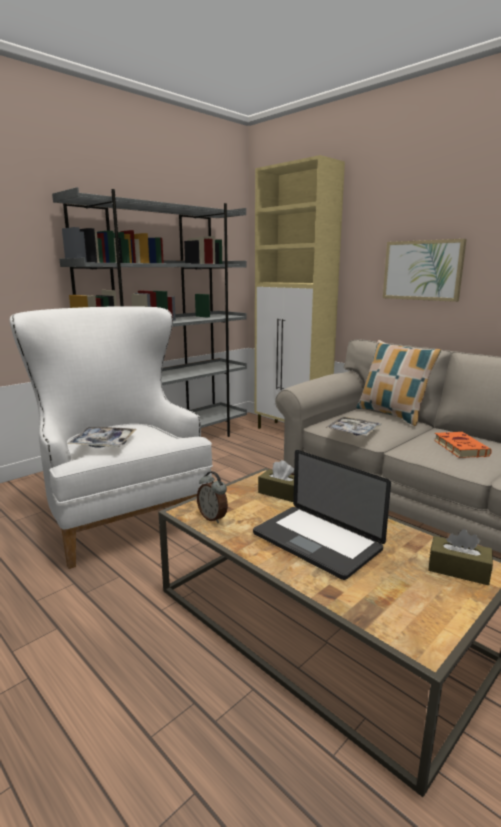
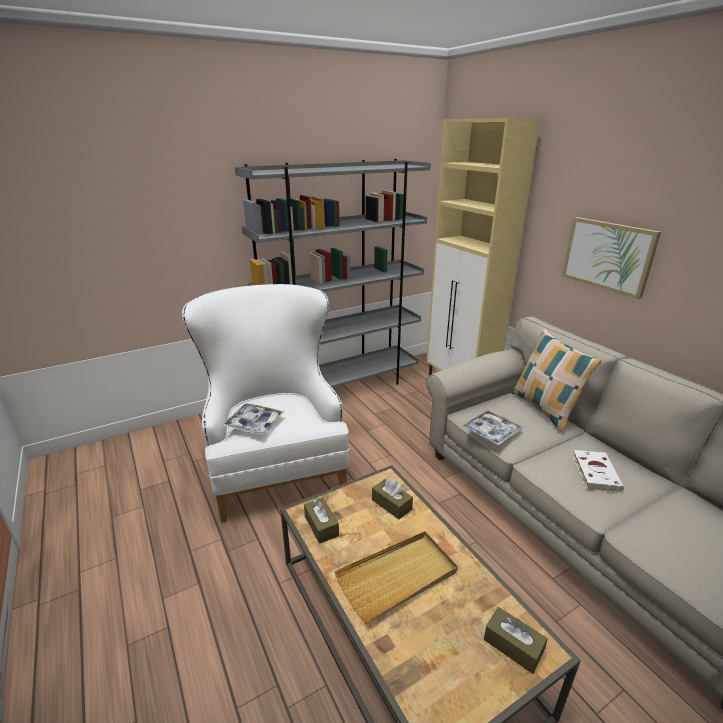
camera: 15 degrees right, 10 degrees up
alarm clock [197,471,228,523] -> brown tissue box [304,498,339,544]
laptop [253,450,391,580] -> beige tray [334,531,458,624]
orange book [434,432,492,458] -> white book [572,450,624,493]

